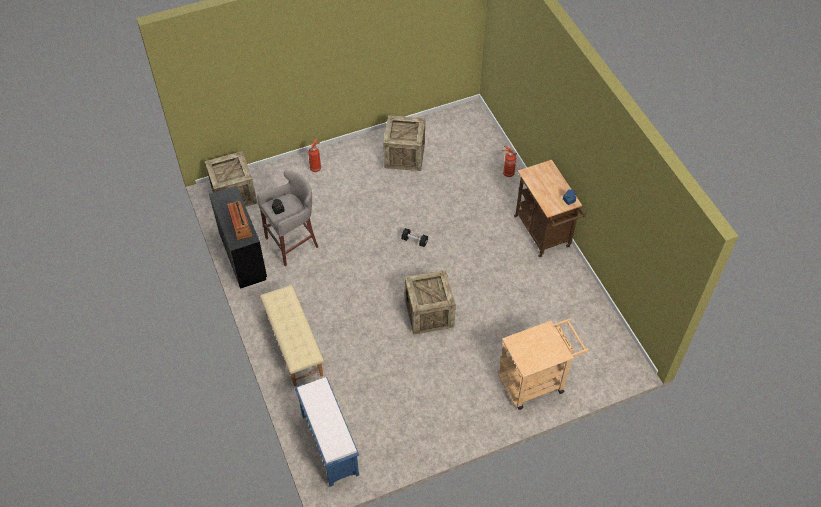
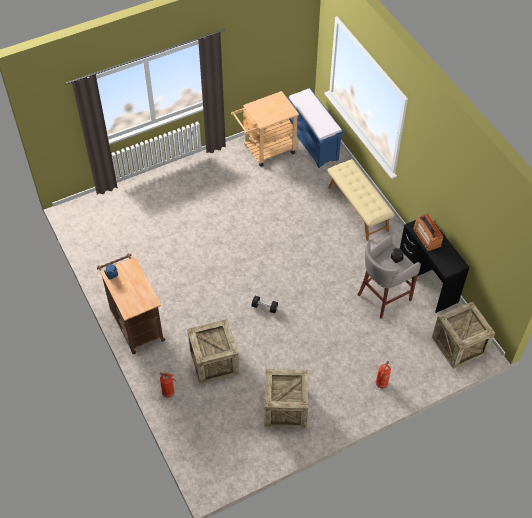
camera: 175 degrees right, 0 degrees up
crate [405,270,456,335] -> crate moved to [187,319,239,384]
beige cart [498,319,589,410] -> beige cart moved to [231,91,299,167]

